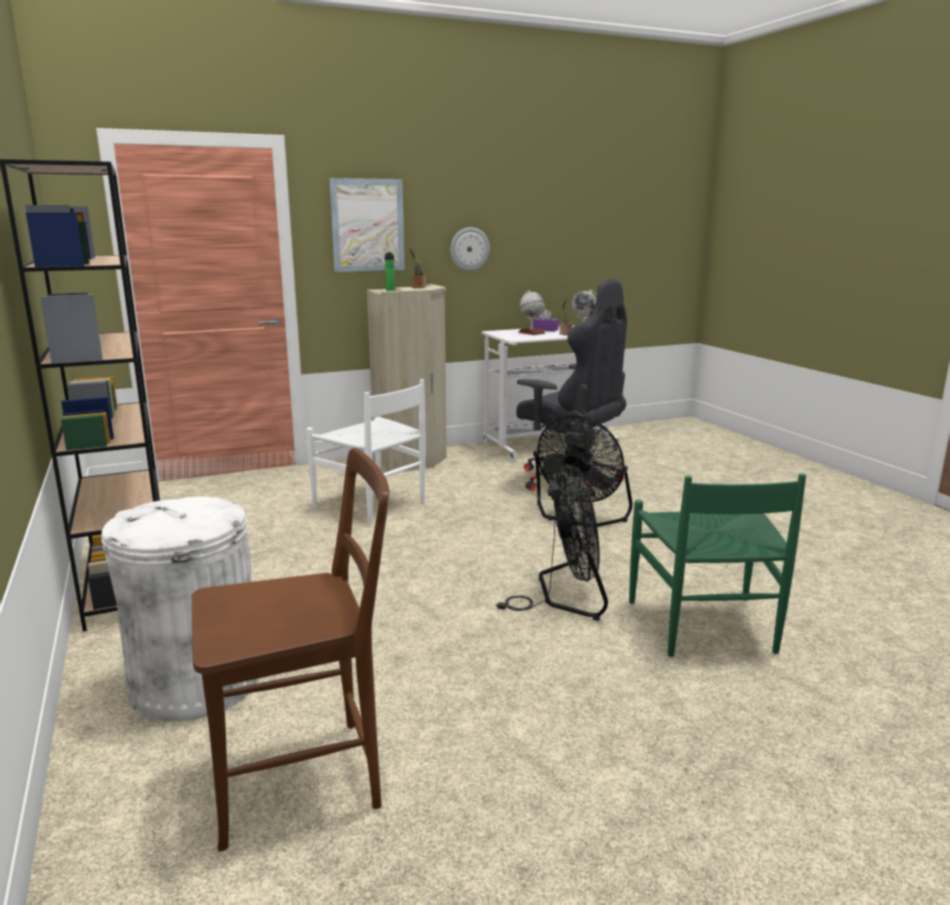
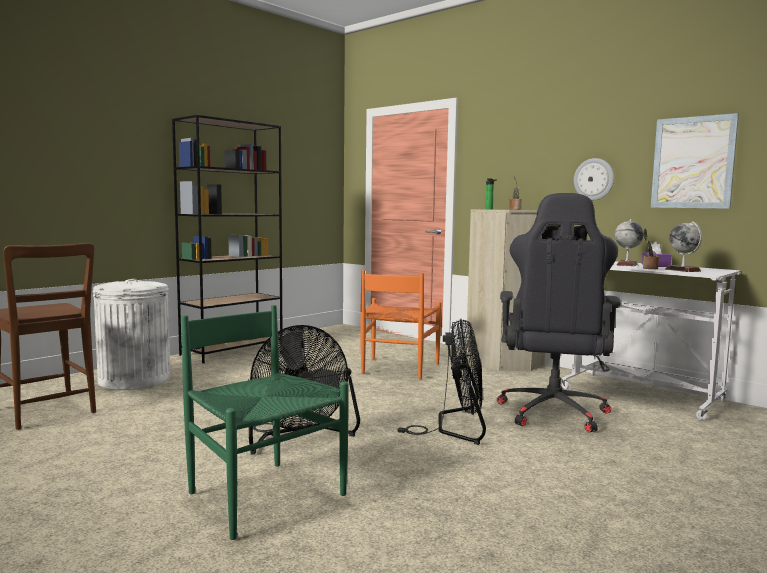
camera: 65 degrees right, 10 degrees down
white chair [307,379,425,524] -> orange chair [360,270,441,379]
picture [329,178,405,272] -> picture moved to [651,113,739,209]
green chair [629,474,806,657] -> green chair turned 75 degrees clockwise [182,305,348,540]

